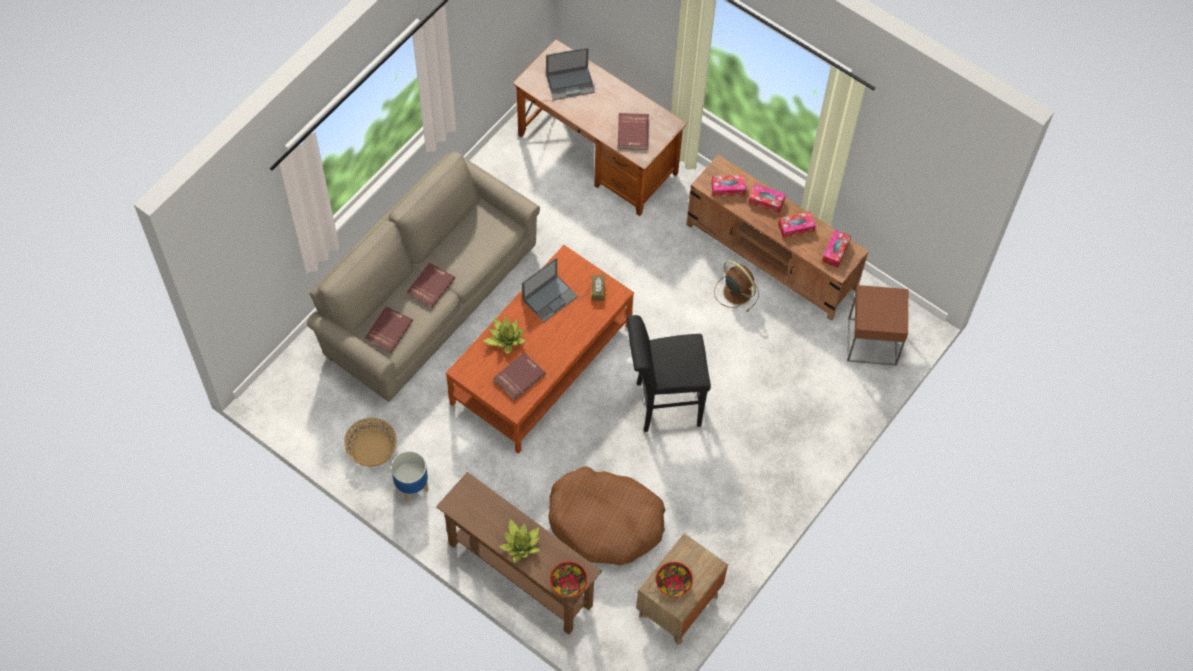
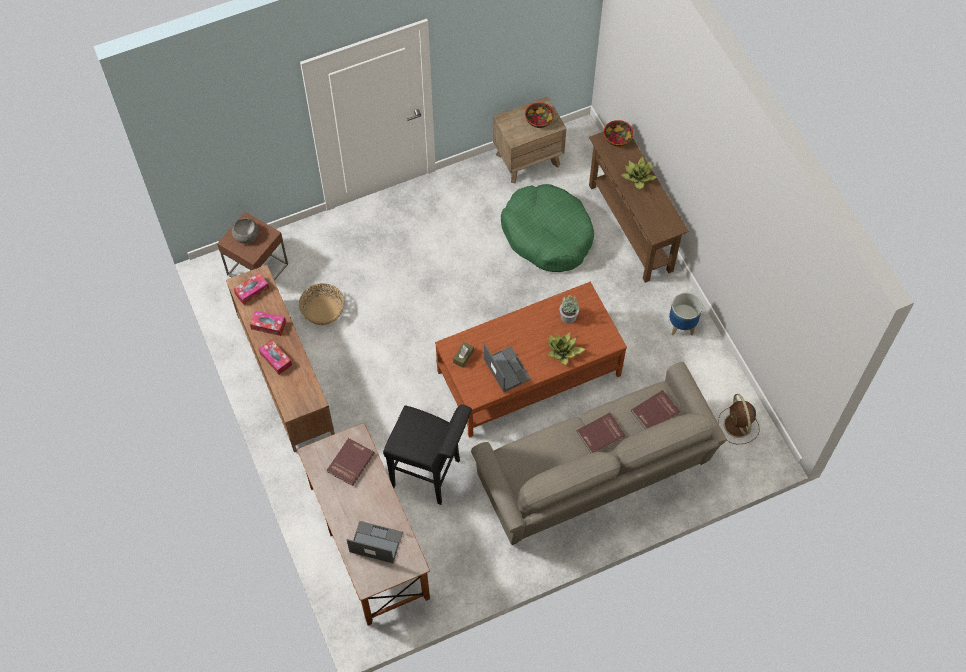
camera: 150 degrees left, 0 degrees up
basket [344,418,397,467] -> basket moved to [299,283,344,325]
red book [494,352,546,400] -> potted plant [560,295,579,324]
laptop [522,257,578,322] -> laptop turned 75 degrees clockwise [484,344,531,392]
brown dog bed [548,466,665,565] -> green dog bed [501,184,594,272]
black stool [627,315,711,432] -> black stool moved to [383,404,472,505]
tissue box [711,175,746,196] -> none
brown fan [714,260,759,312] -> brown fan moved to [718,394,759,445]
none -> grey bowl [232,218,258,244]

